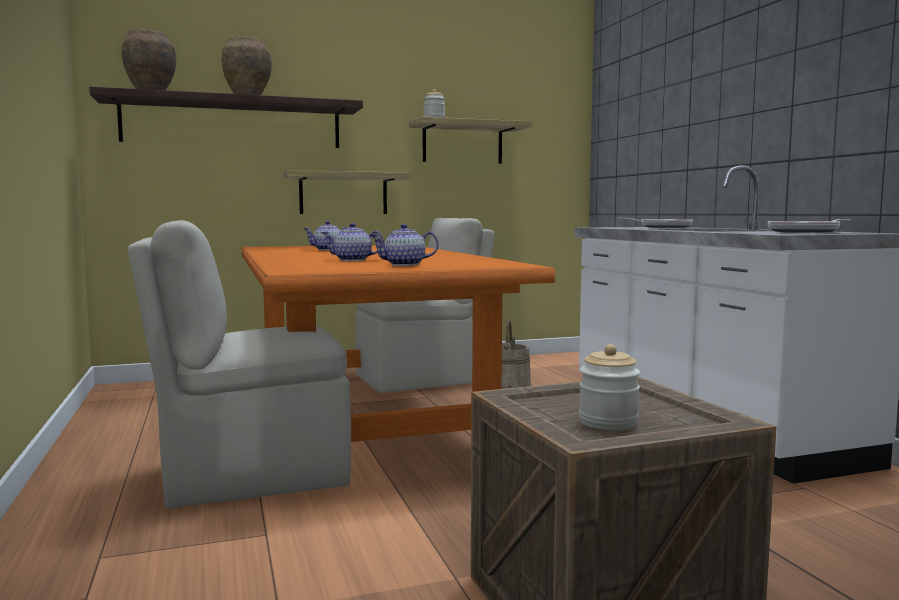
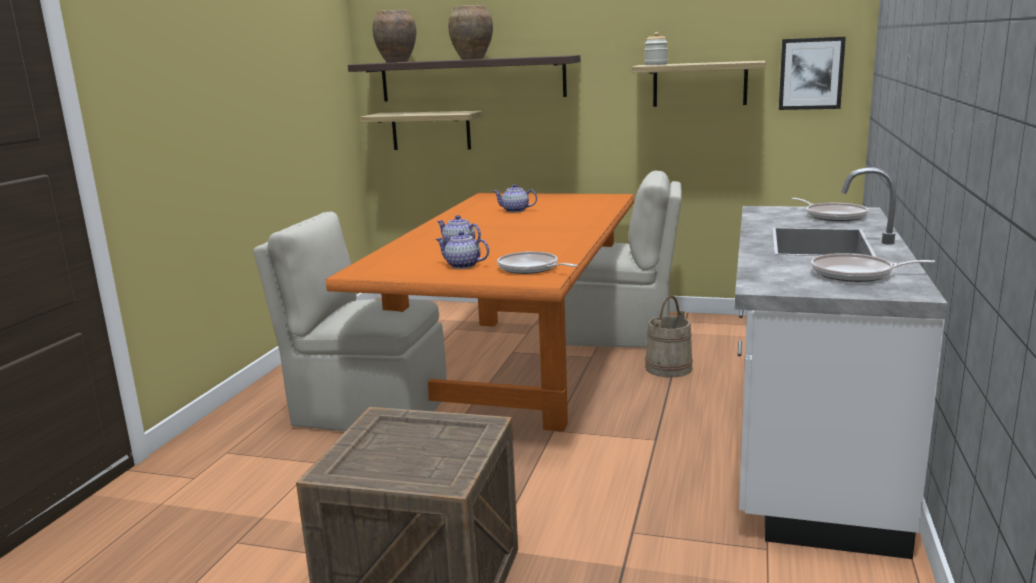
camera: 35 degrees right, 10 degrees up
shelf [283,170,412,214] -> shelf moved to [361,111,483,150]
jar [579,344,640,430] -> none
none -> frying pan [497,251,577,274]
none -> picture [779,37,846,110]

